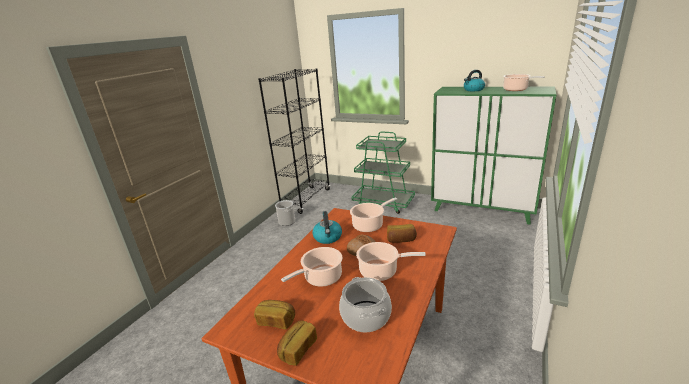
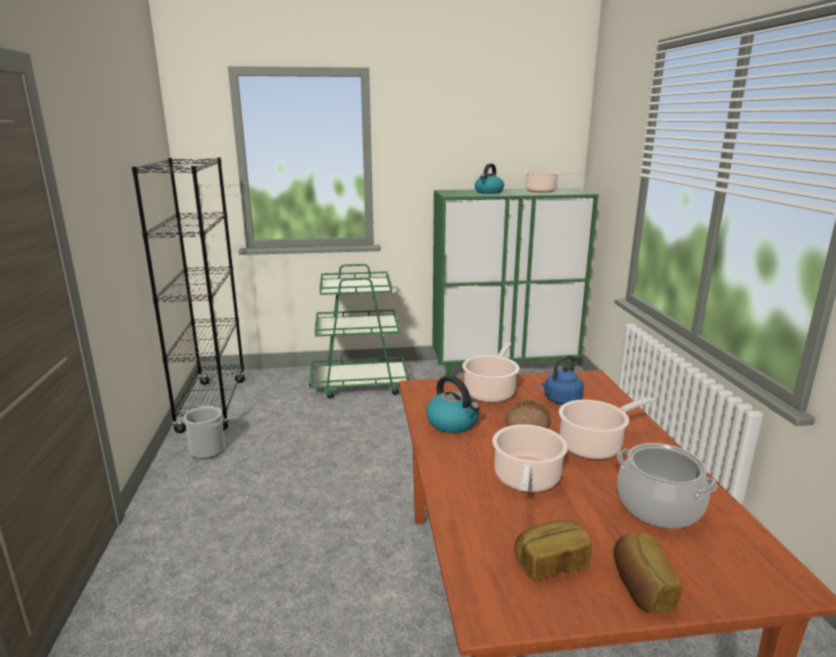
camera: 35 degrees left, 5 degrees down
bread [387,224,417,243] -> blue kettle [541,355,584,404]

